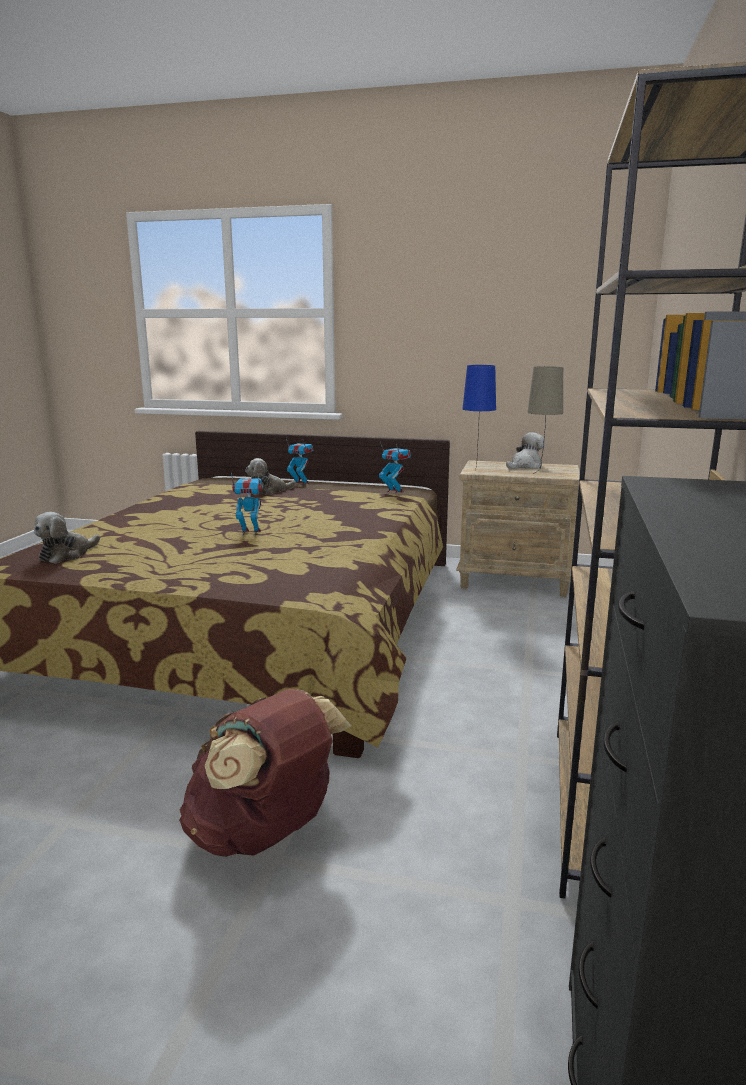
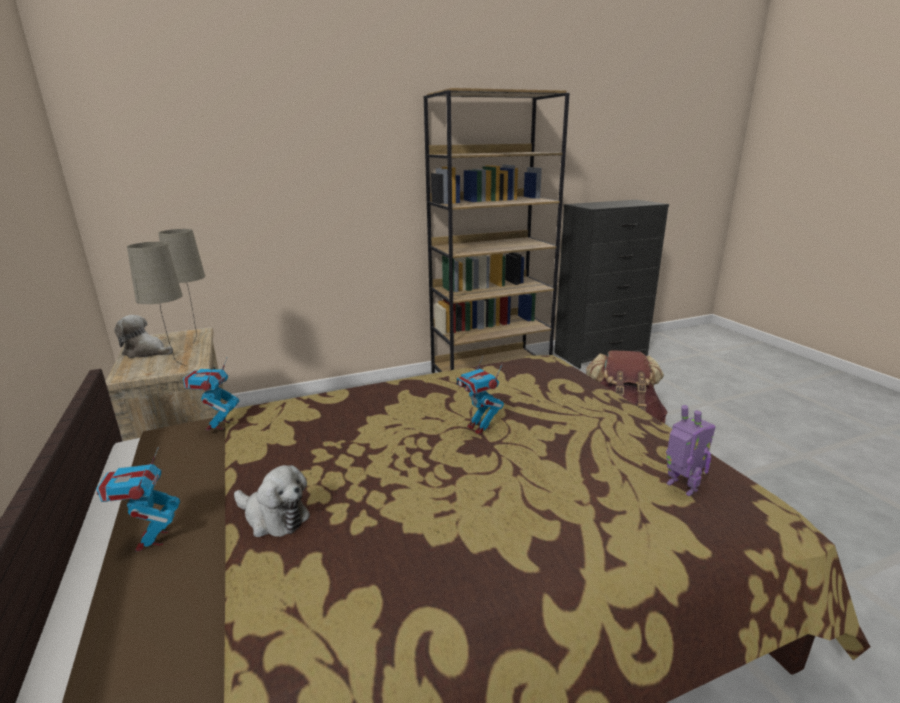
camera: 125 degrees left, 5 degrees up
plush toy [34,512,100,564] -> toy robot [666,405,715,496]
blue table lamp [463,365,496,471] -> beige table lamp [127,242,187,366]

